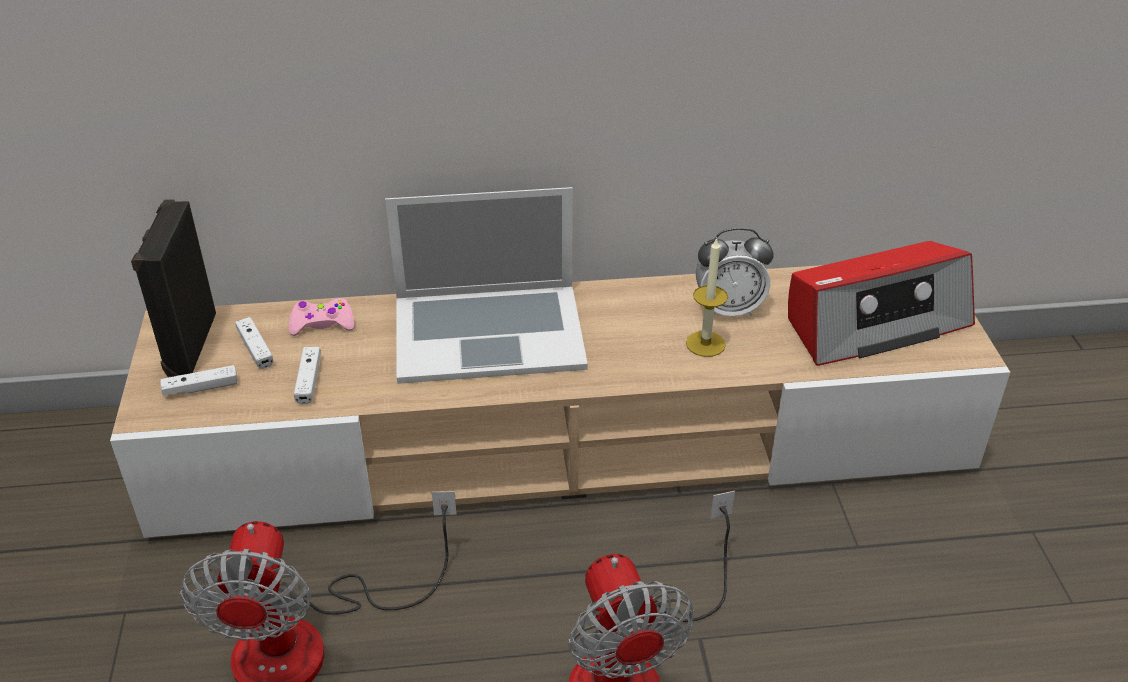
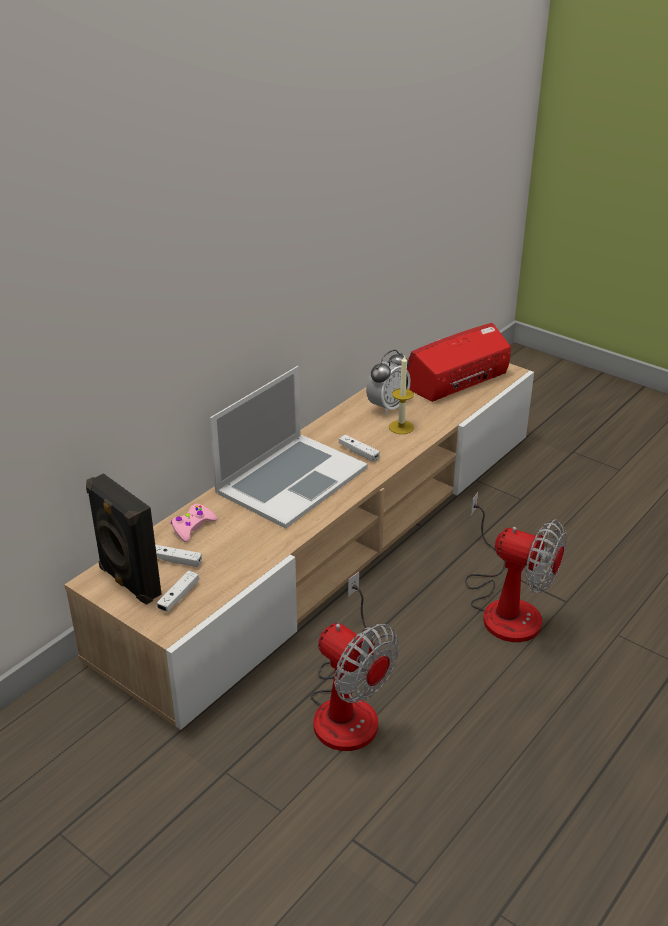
camera: 45 degrees left, 5 degrees down
white game controller [294,347,321,404] -> white game controller moved to [339,434,380,462]
radio [788,241,975,366] -> radio turned 150 degrees counterclockwise [407,323,511,402]

